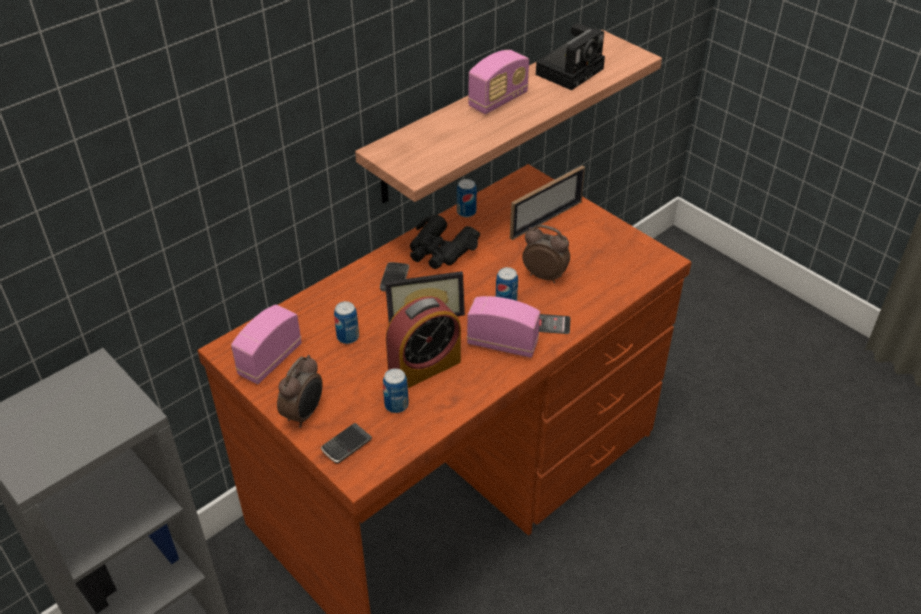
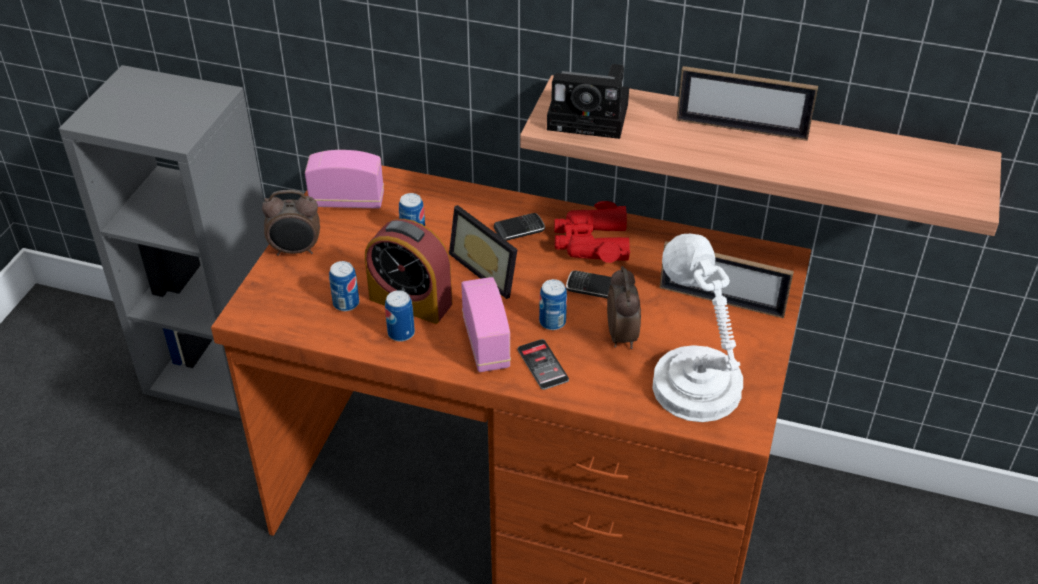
camera: 60 degrees right, 0 degrees up
phone [321,423,372,463] -> phone moved to [566,270,612,298]
black binoculars [410,215,480,269] -> red binoculars [554,201,630,263]
can [457,179,477,217] -> can moved to [385,290,415,342]
radio [468,50,529,114] -> picture frame [676,66,818,141]
camera [536,23,605,90] -> camera moved to [547,64,629,139]
none -> white table lamp [652,234,743,422]

